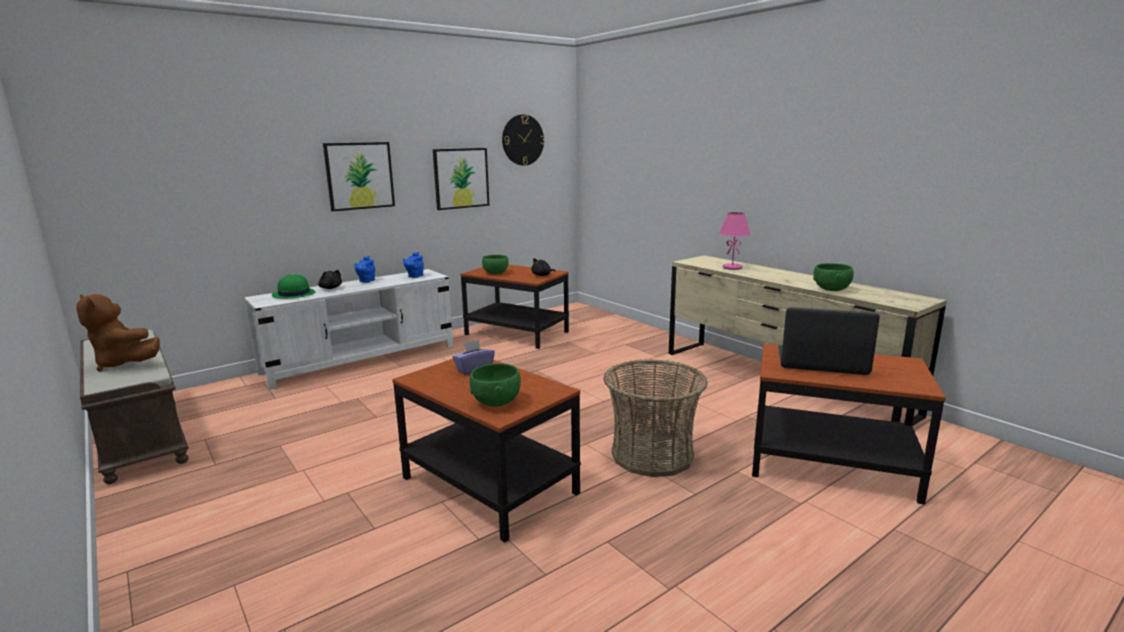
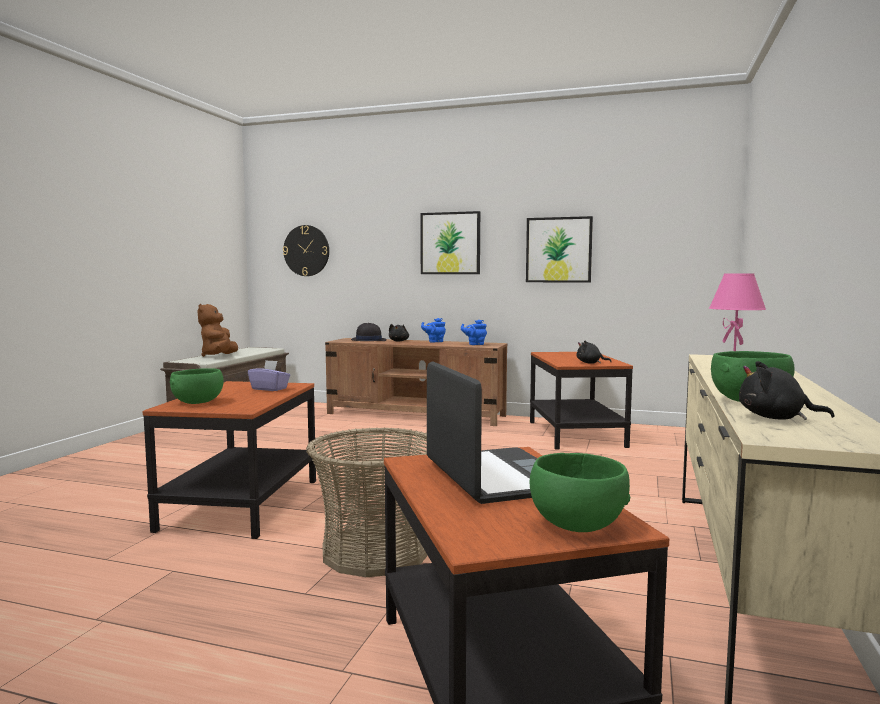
camera: 55 degrees right, 10 degrees down
white tv stand [244,269,453,390] -> brown tv stand [325,338,507,426]
green hat [272,274,316,299] -> black hat [351,323,387,341]
green bowl [482,255,509,274] -> green bowl moved to [530,453,630,532]
wall clock [502,114,545,166] -> wall clock moved to [283,225,329,276]
none -> black plush toy [739,361,835,420]

